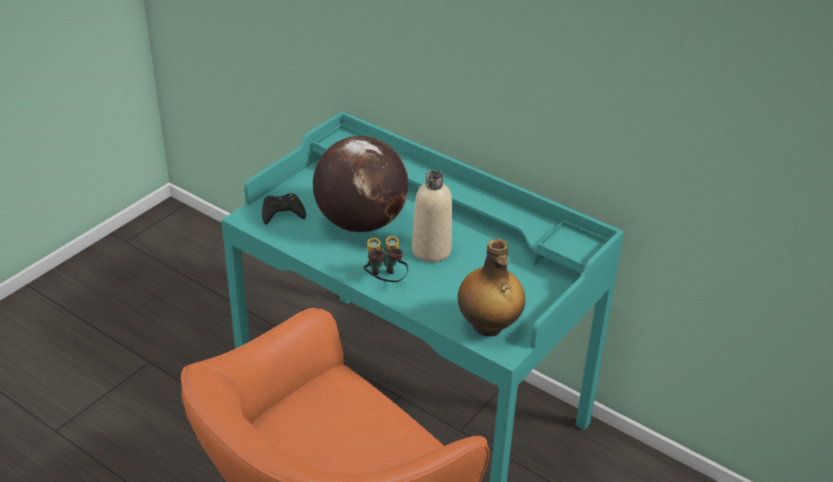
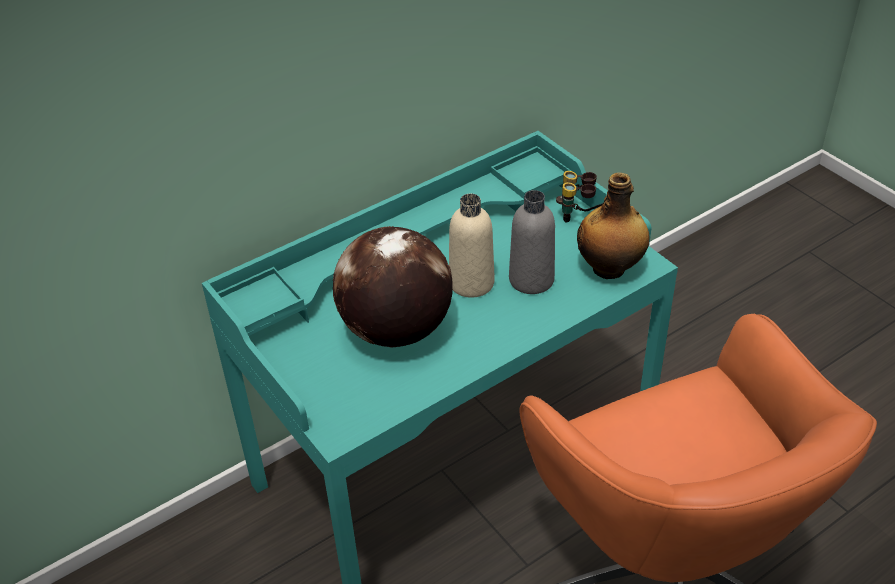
camera: 70 degrees left, 5 degrees up
black game controller [262,193,306,225] -> none
binoculars [364,236,408,282] -> binoculars moved to [556,171,603,223]
none -> grey bottle [509,190,555,294]

